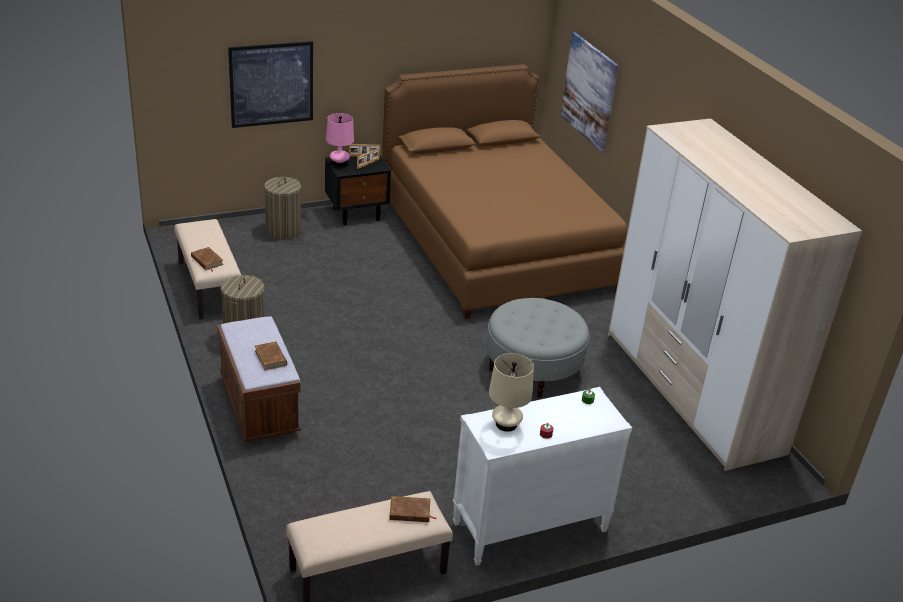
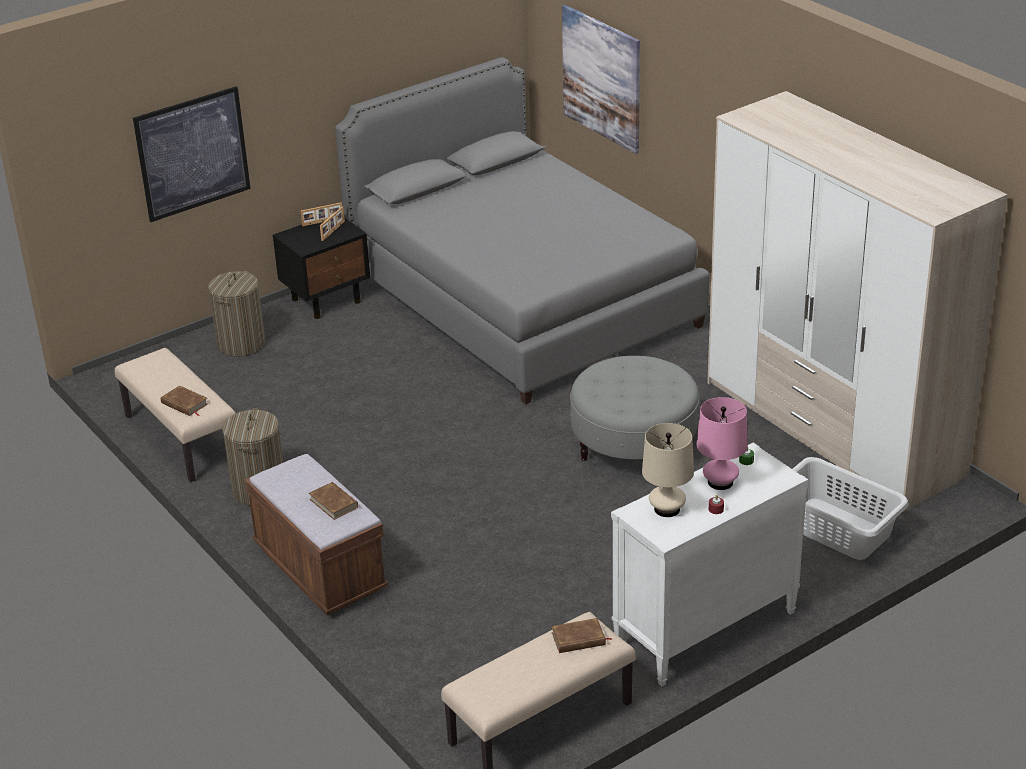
camera: 10 degrees left, 0 degrees up
pink table lamp [326,113,354,166] -> pink table lamp moved to [697,397,748,490]
brown bed [382,64,627,319] -> grey bed [335,57,710,404]
none -> grey laundry basket [793,457,909,560]

